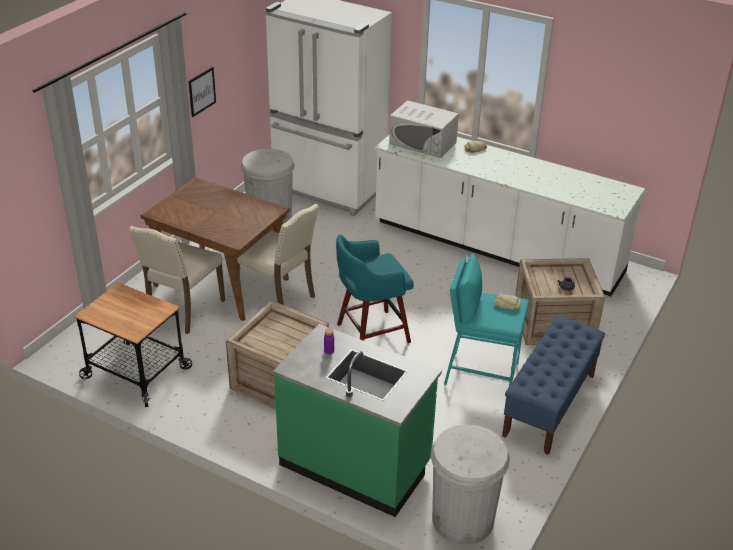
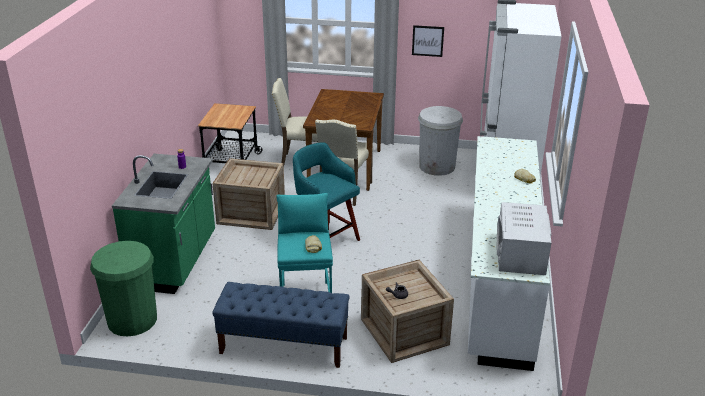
camera: 70 degrees right, 5 degrees down
white microwave [389,100,459,158] -> white microwave moved to [497,202,552,275]
white trash can [431,424,510,545] -> green trash can [90,241,157,336]

